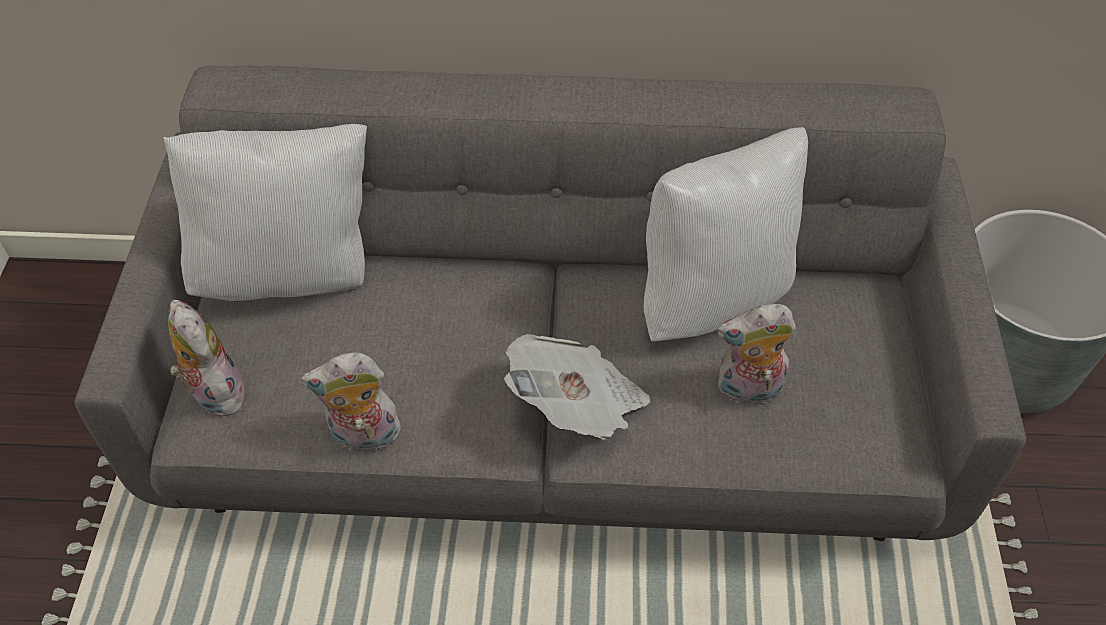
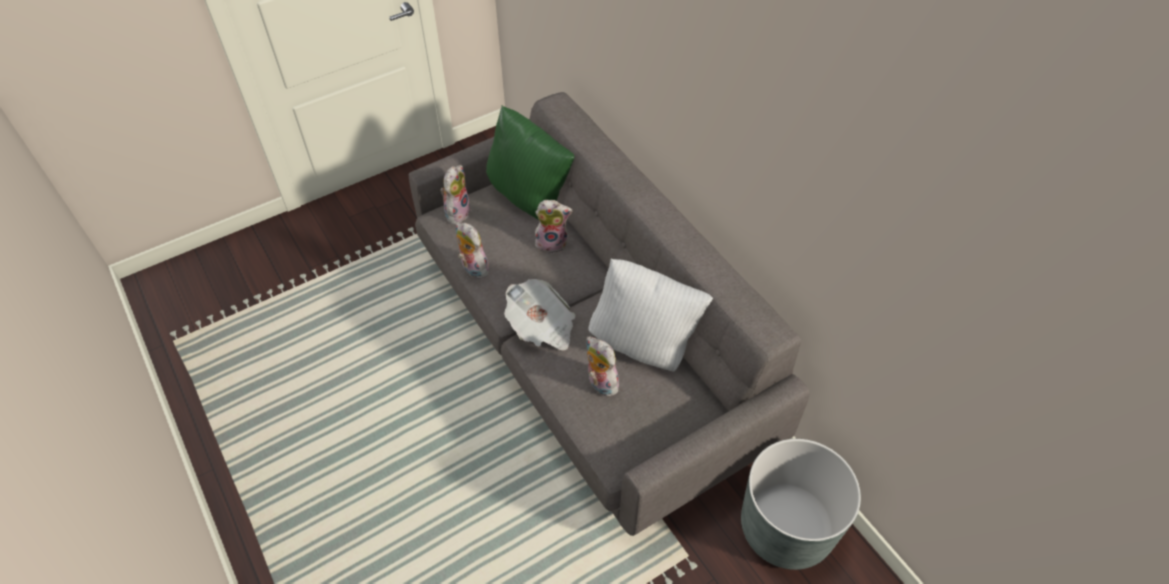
camera: 55 degrees right, 0 degrees up
white pillow [163,124,367,301] -> green pillow [486,106,574,220]
none -> plush toy [535,200,572,254]

